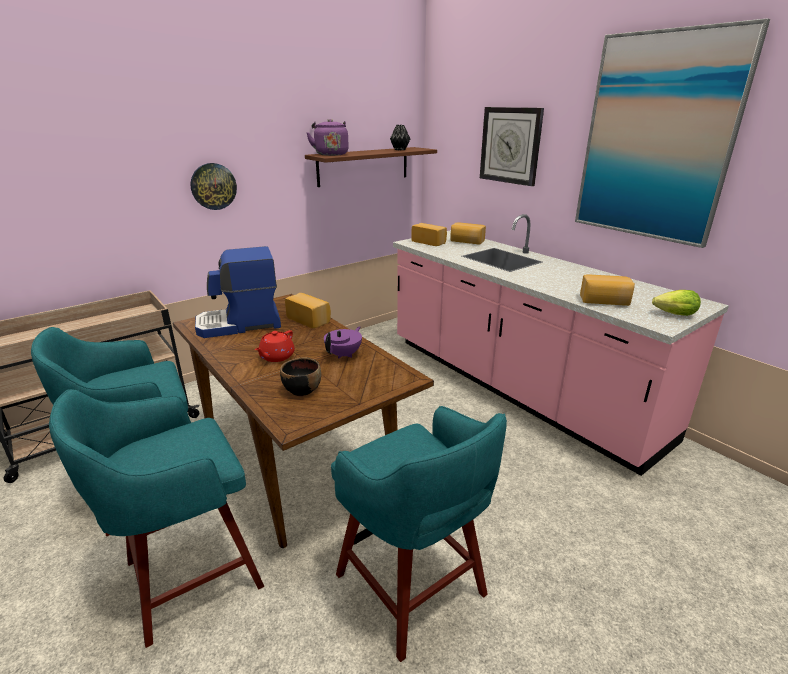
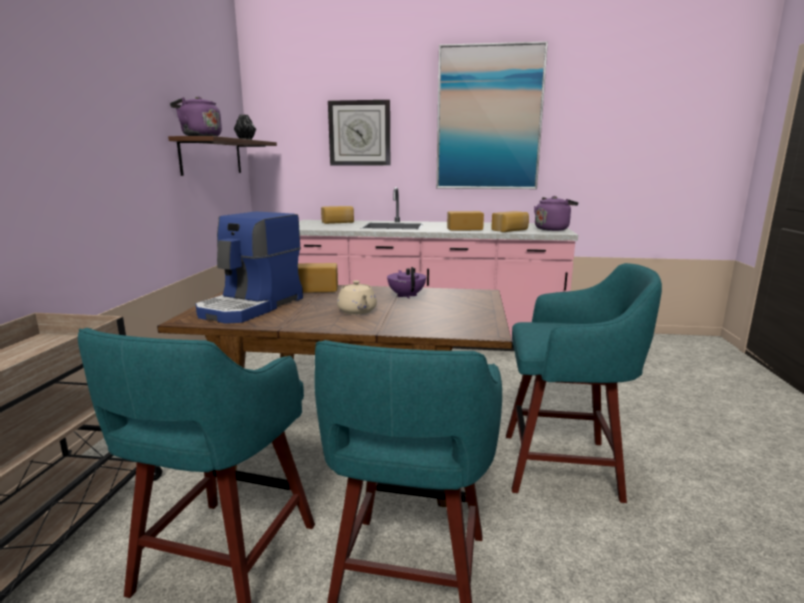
camera: 45 degrees left, 10 degrees down
wall clock [190,163,237,210] -> none
red teapot [255,330,295,362] -> beige teapot [337,280,377,315]
black bowl [280,357,321,396] -> none
bread [411,223,447,246] -> bread moved to [447,211,484,231]
lettuce [652,290,701,316] -> purple kettle [534,196,578,231]

